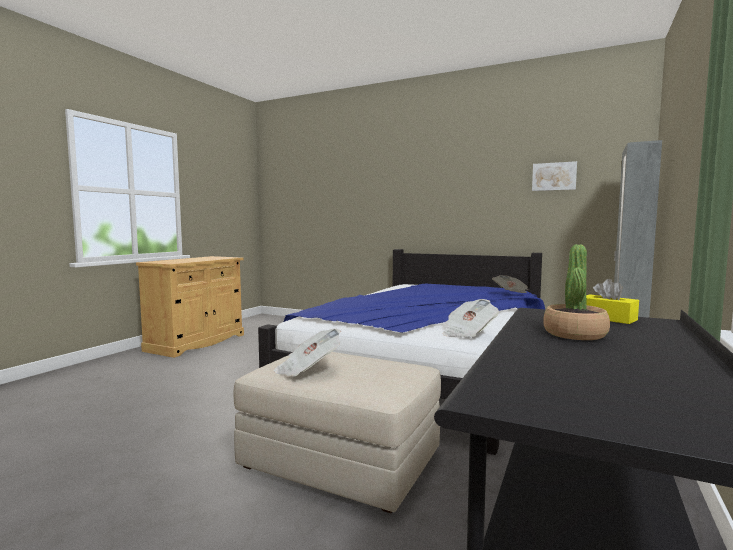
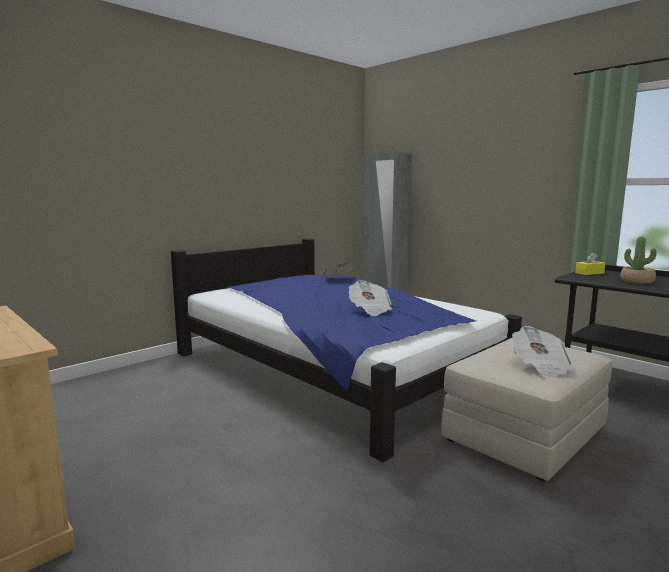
camera: 70 degrees left, 5 degrees up
newspaper [442,299,499,337] -> newspaper moved to [349,280,392,316]
picture [532,161,577,191] -> none

